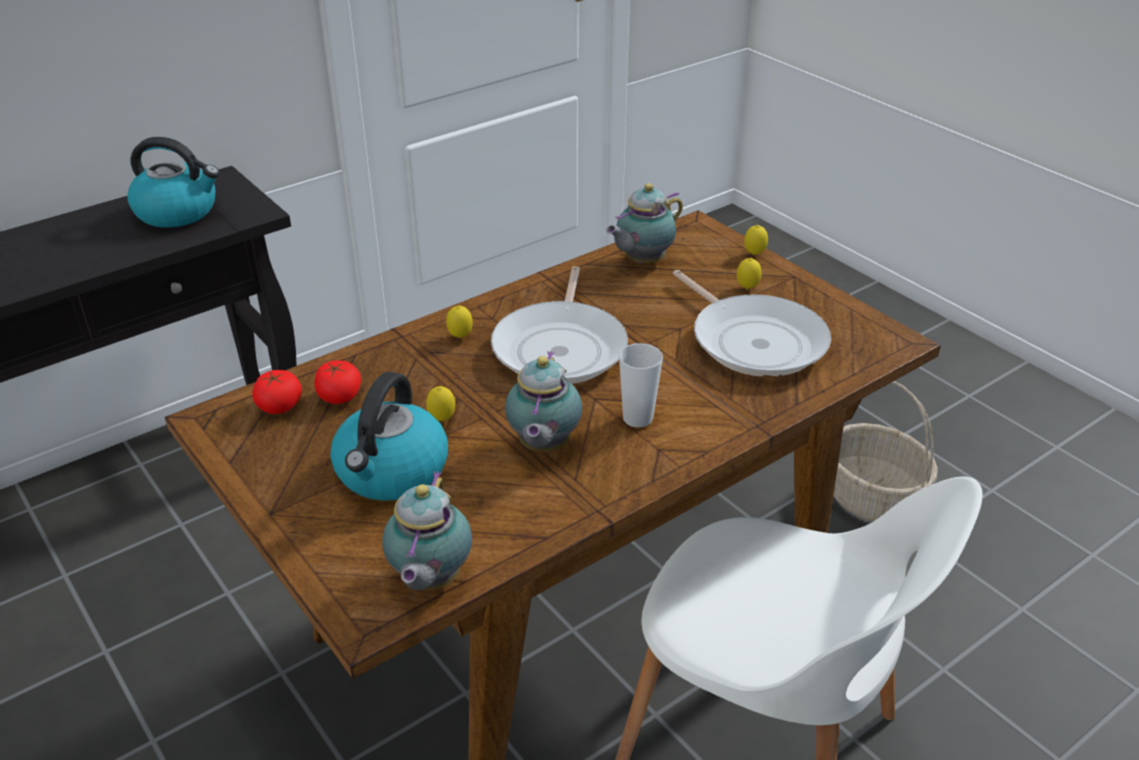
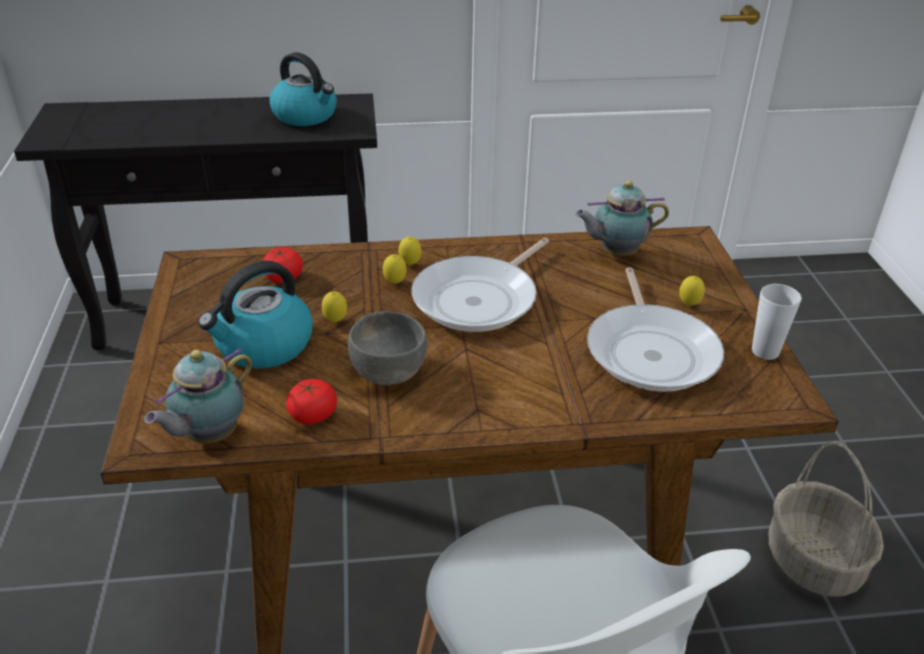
camera: 30 degrees right, 0 degrees up
tomato [252,370,302,414] -> tomato moved to [286,379,337,424]
teapot [505,351,582,452] -> grey bowl [348,312,427,385]
cup [619,343,663,427] -> cup moved to [752,284,802,360]
lemon [744,225,768,255] -> lemon moved to [383,254,406,284]

